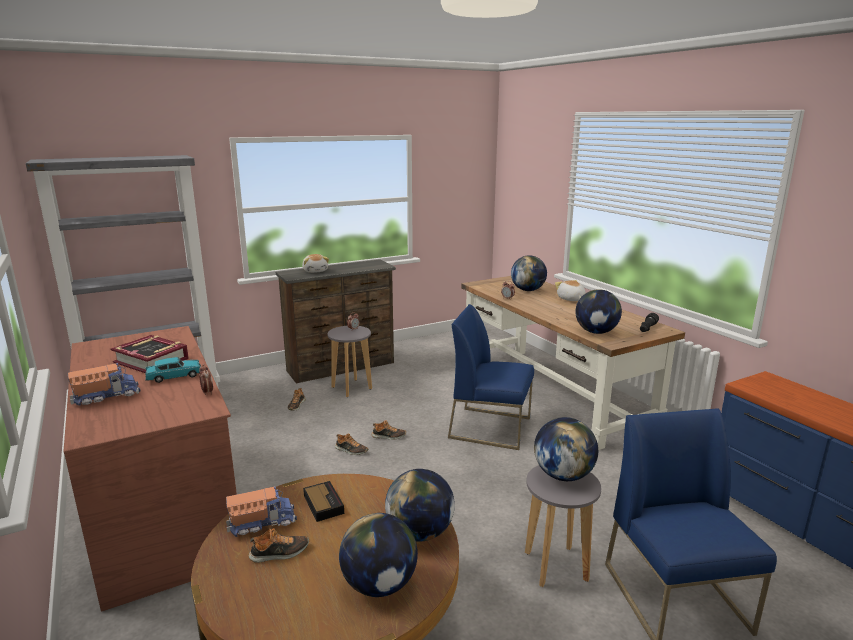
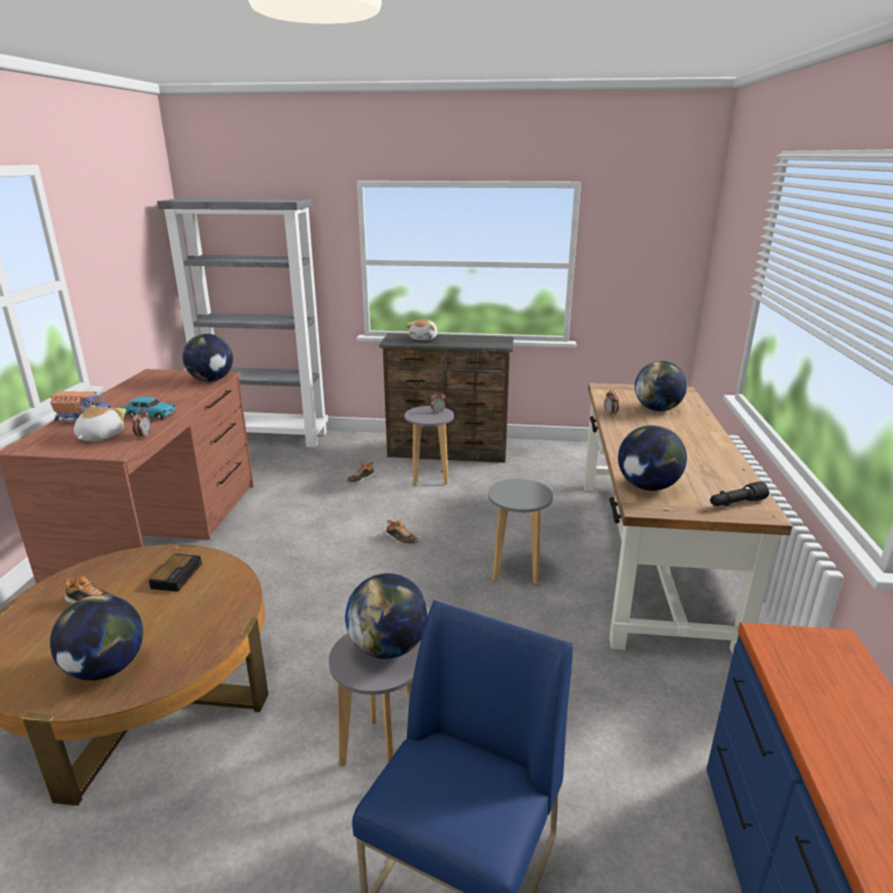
camera: 35 degrees right, 5 degrees up
book [111,335,189,373] -> none
toy truck [226,487,297,537] -> none
shoe [335,433,368,455] -> none
globe [385,469,455,542] -> globe moved to [182,334,233,382]
blue chair [448,304,534,450] -> grey stool [488,479,553,585]
plush toy [555,280,586,301] -> plush toy moved to [74,405,126,442]

